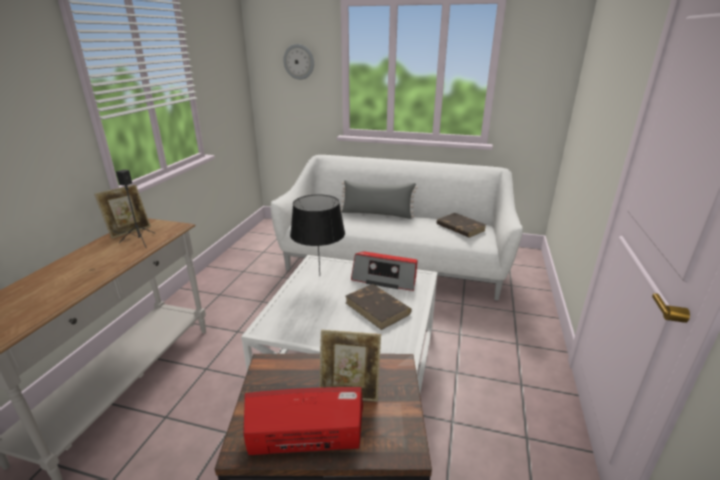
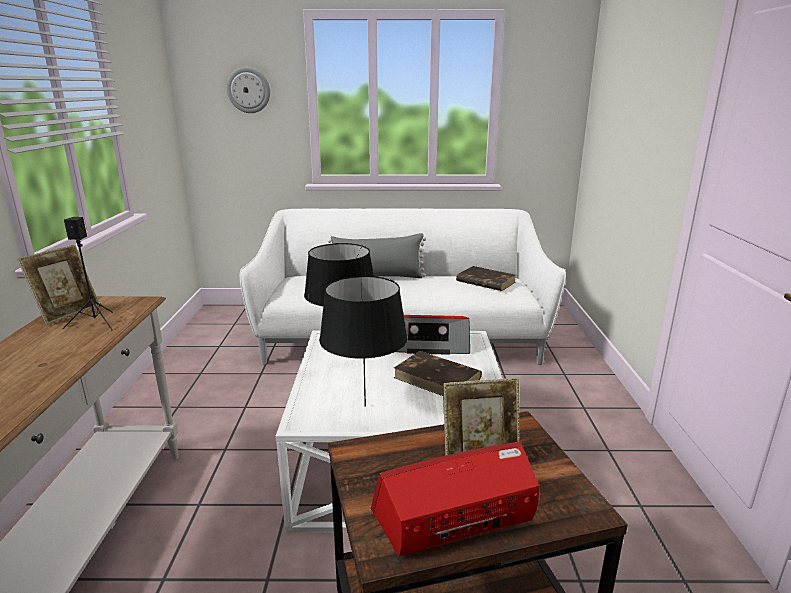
camera: 15 degrees left, 5 degrees down
none -> black table lamp [319,276,407,407]

